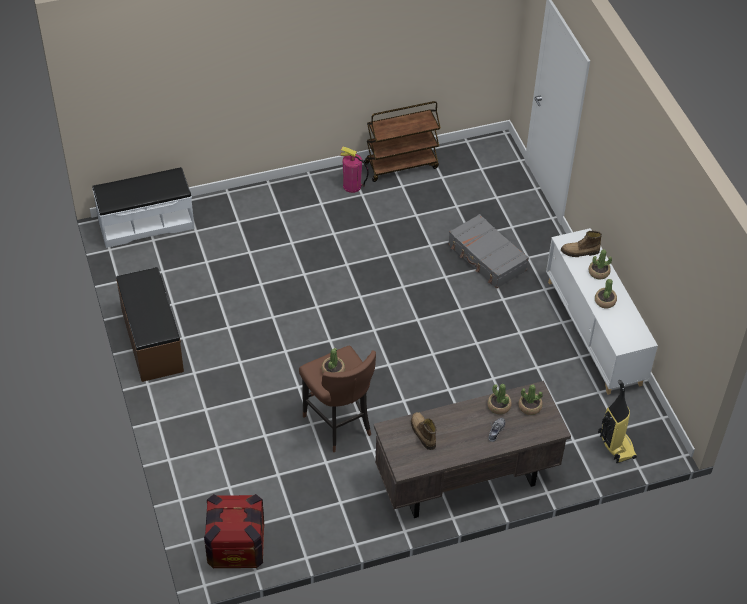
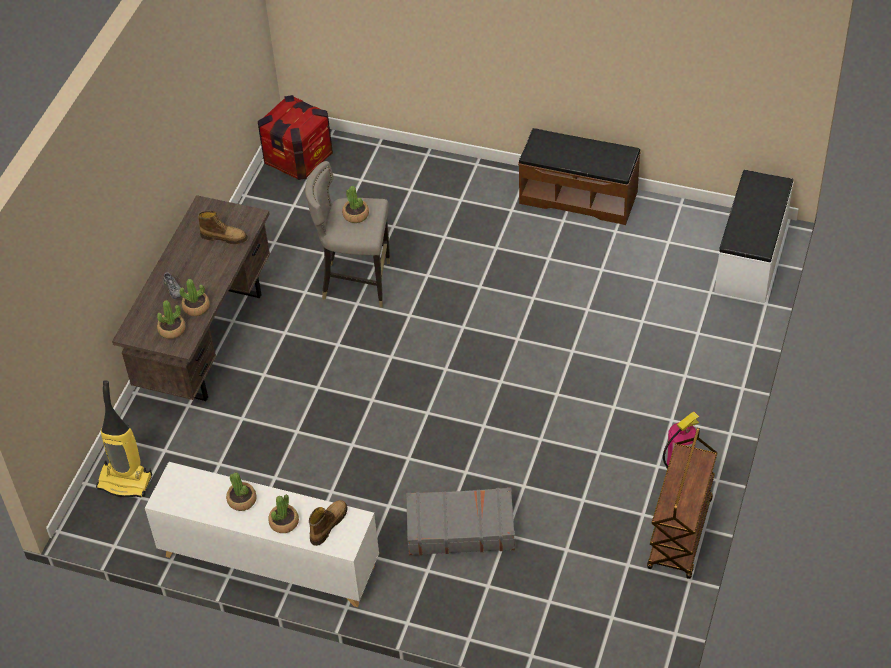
camera: 130 degrees right, 0 degrees up
brown stool [299,345,376,452] -> grey stool [305,161,390,308]

